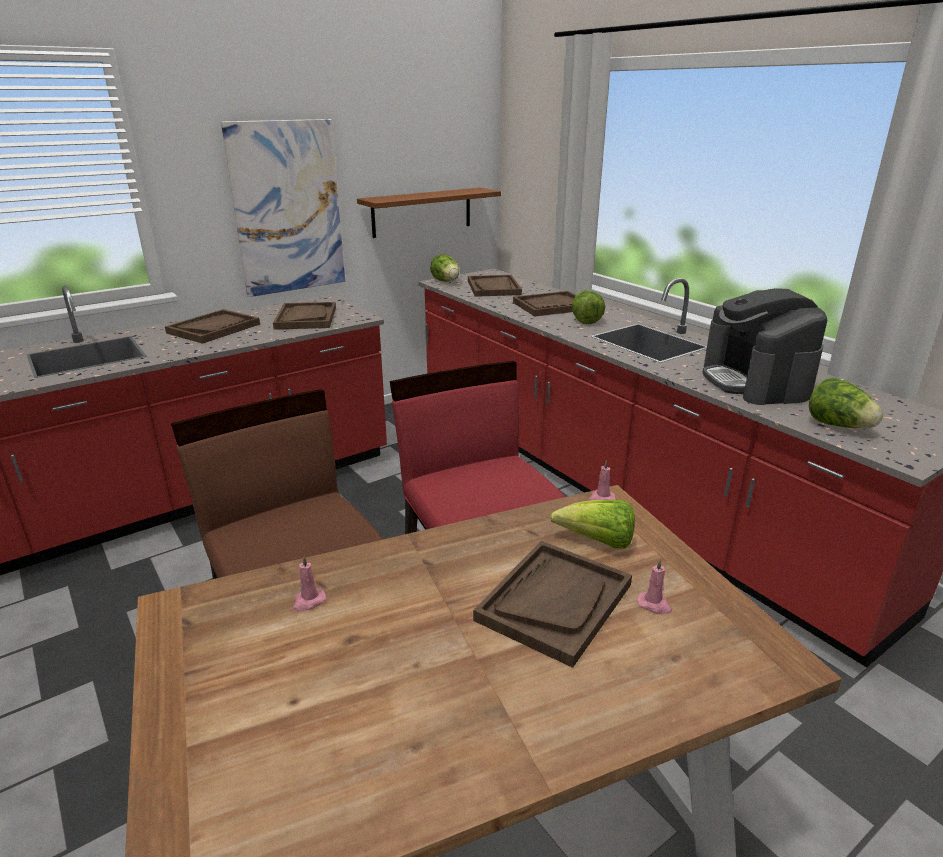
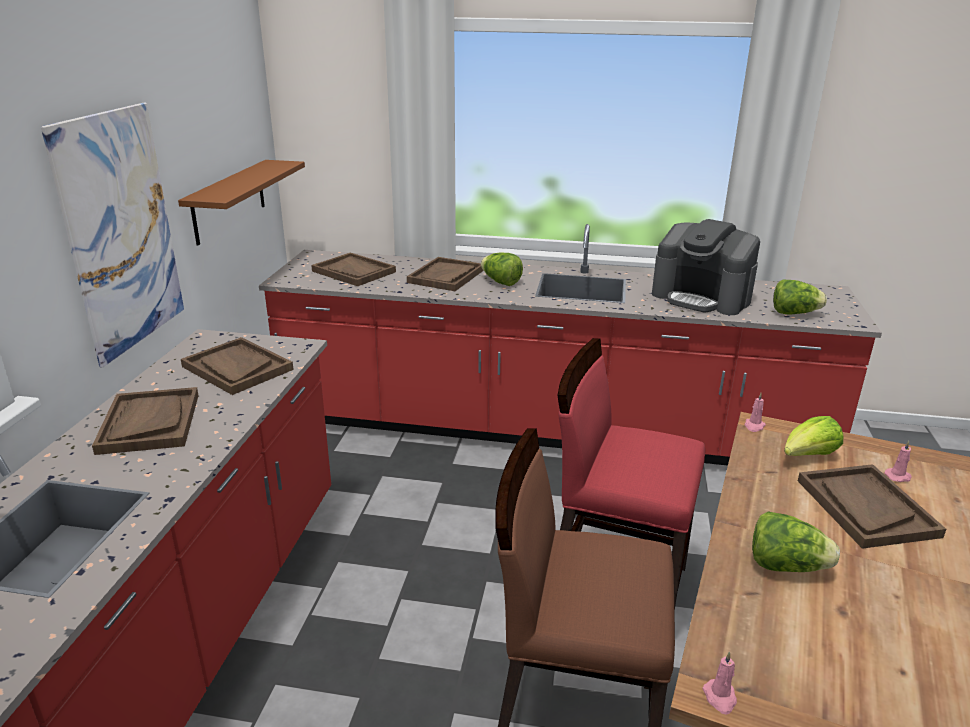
camera: 45 degrees left, 0 degrees up
pink candle [293,555,326,611] -> pink candle moved to [702,651,737,715]
lettuce [430,254,459,282] -> lettuce moved to [752,512,840,572]

